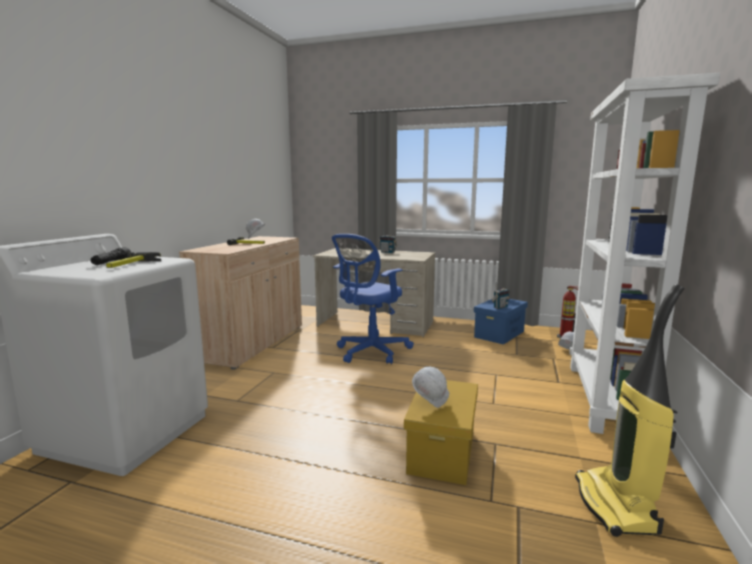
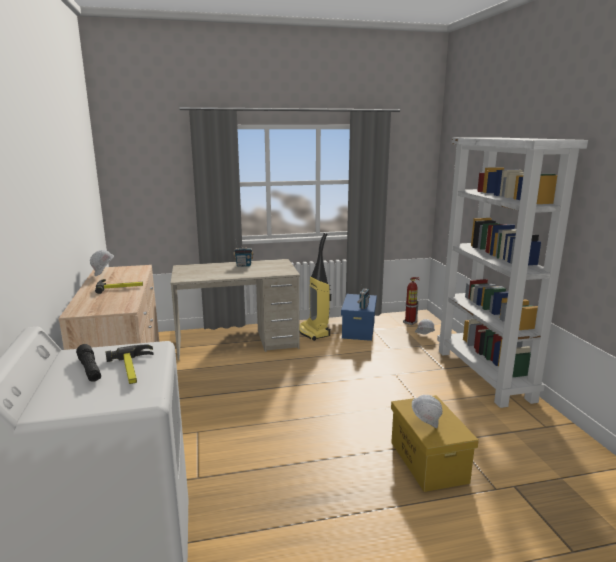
camera: 30 degrees left, 5 degrees up
blue office chair [332,234,414,364] -> none
vacuum cleaner [575,284,685,537] -> vacuum cleaner moved to [299,233,331,341]

